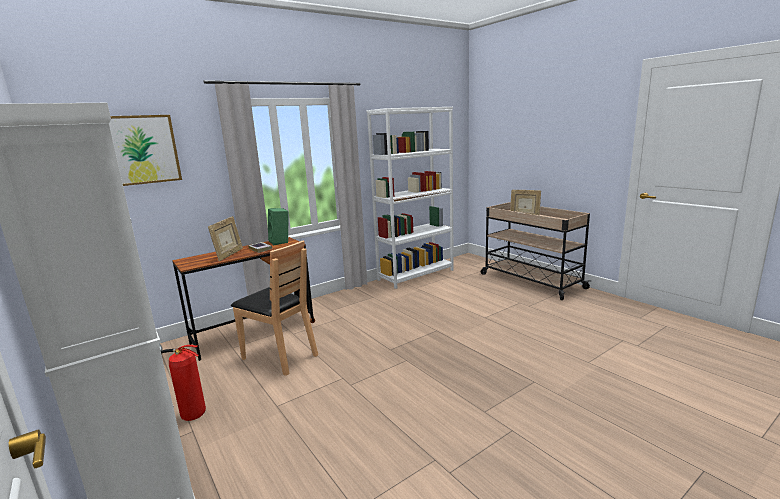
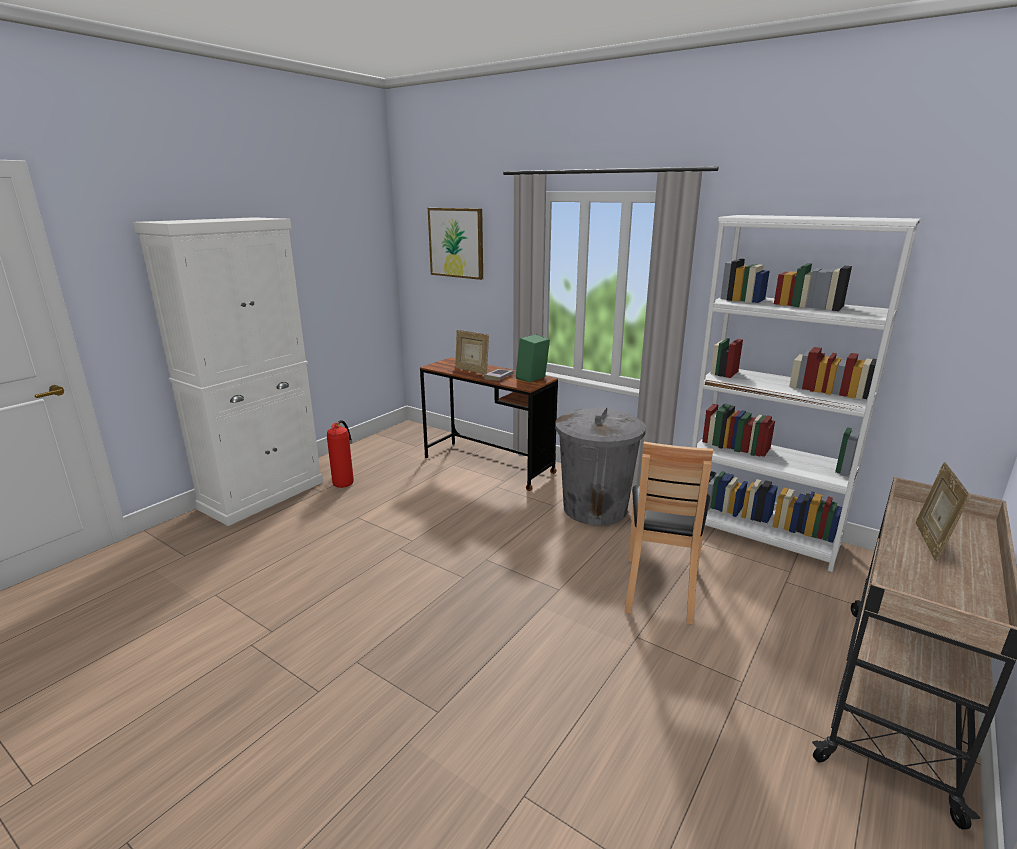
camera: 70 degrees right, 5 degrees up
picture frame [208,216,243,261] -> picture frame turned 45 degrees clockwise [455,330,489,374]
brown chair [231,241,318,376] -> brown chair moved to [624,442,713,625]
none -> grey trash can [555,407,646,525]

